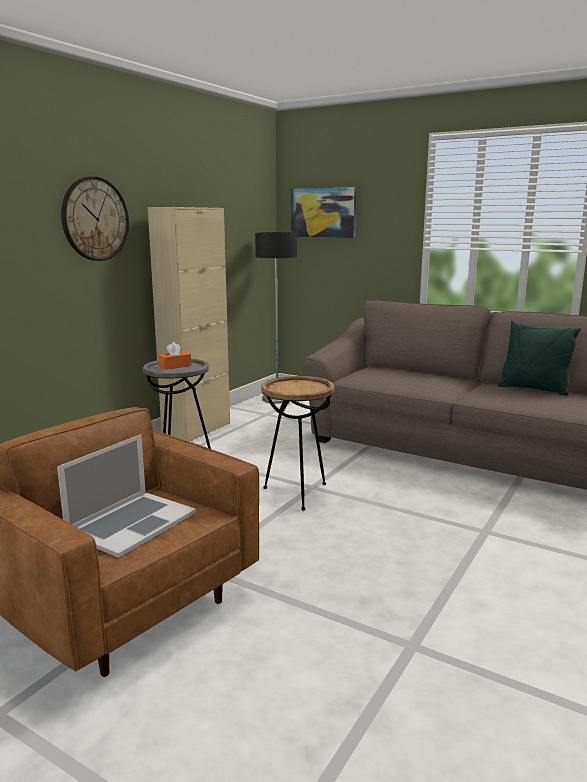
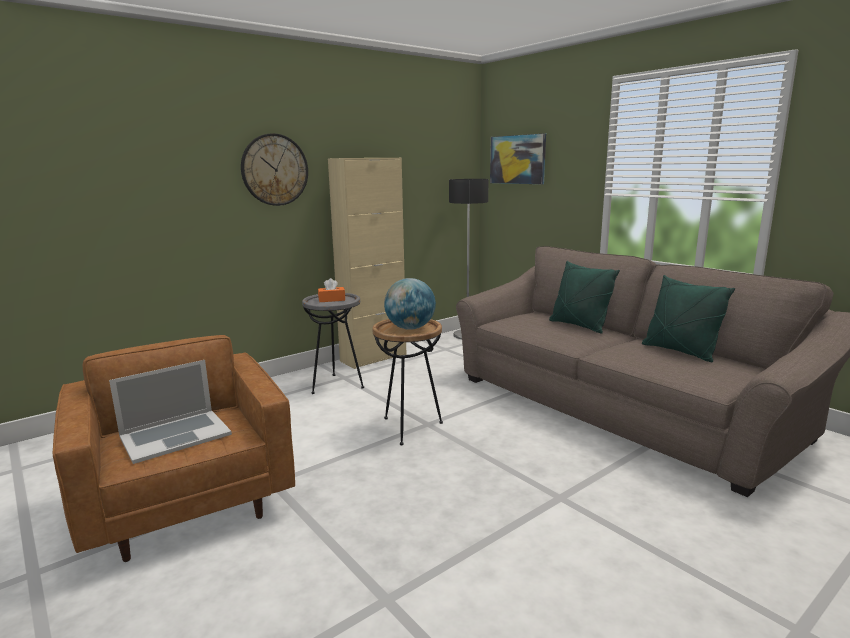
camera: 20 degrees right, 0 degrees up
none -> globe [384,278,436,330]
none -> green pillow [549,261,620,333]

